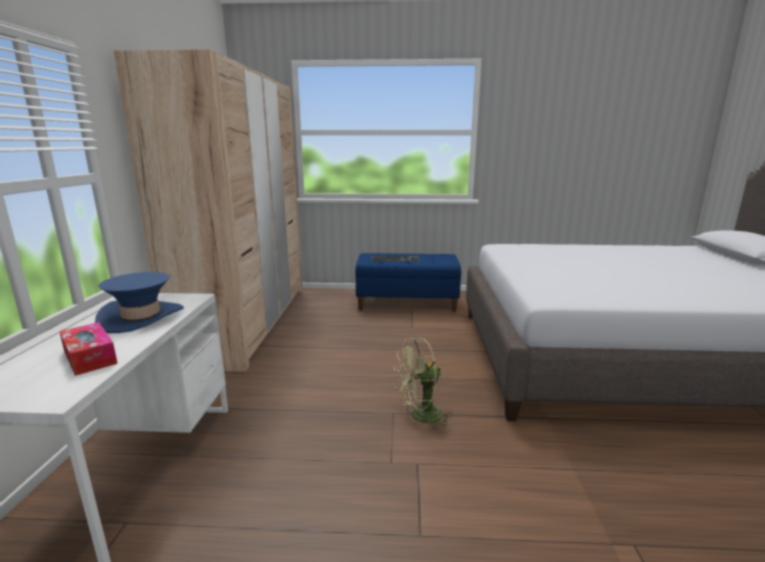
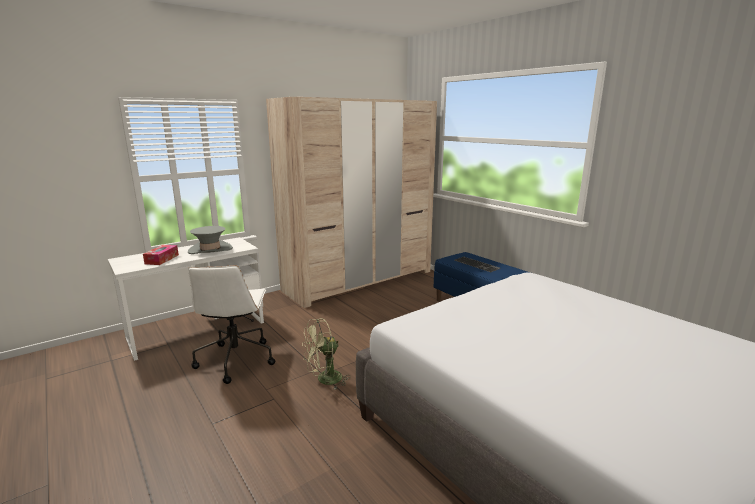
camera: 50 degrees right, 0 degrees up
blue hat [95,272,184,333] -> grey hat [188,226,233,254]
green fan [394,338,453,431] -> green fan turned 60 degrees counterclockwise [302,318,351,390]
none -> white office chair [188,265,275,384]

